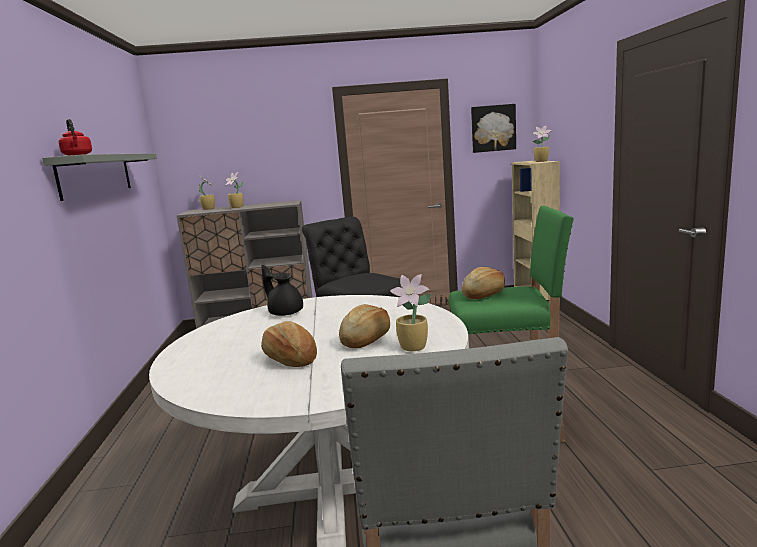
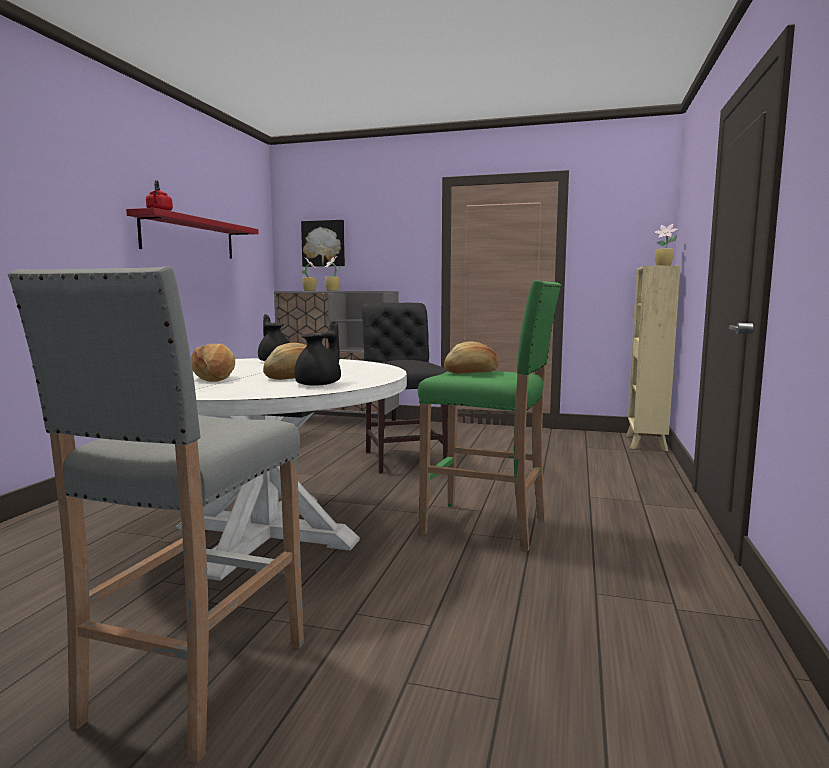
camera: 20 degrees right, 5 degrees down
grey shelf [42,153,157,201] -> red shelf [126,208,259,259]
potted plant [390,274,431,351] -> black teapot [295,321,341,386]
picture [471,104,516,153] -> picture moved to [301,220,345,267]

